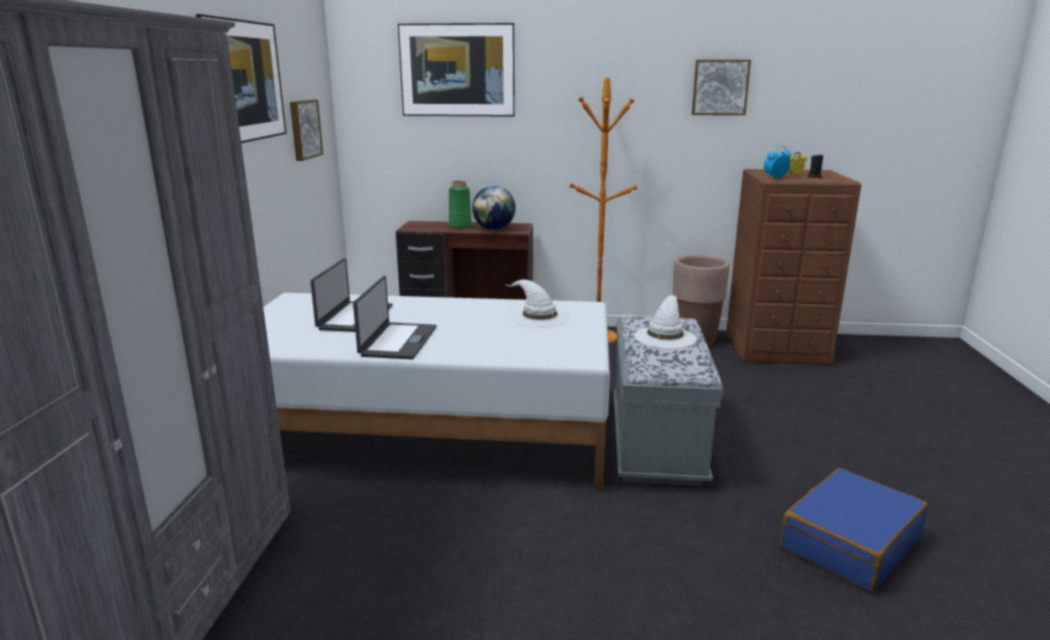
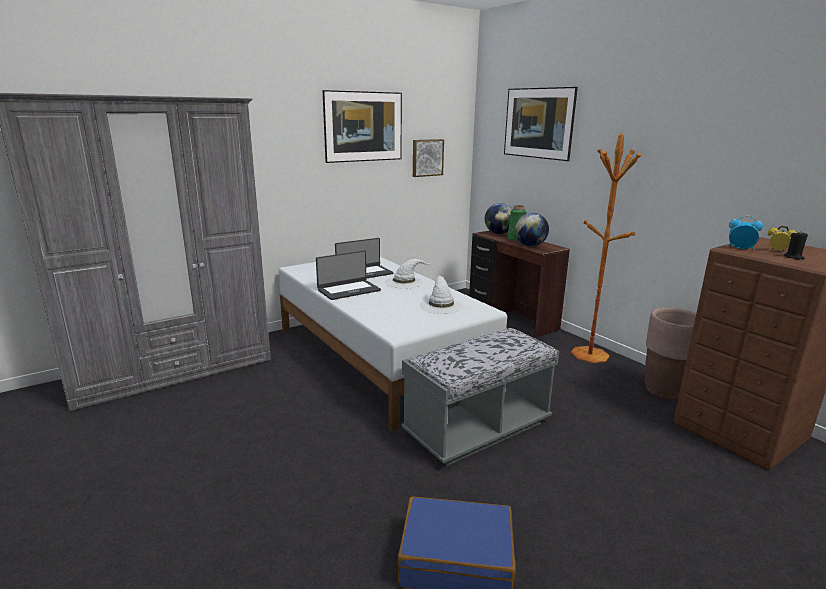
camera: 50 degrees right, 0 degrees up
white hat [634,295,696,349] -> white hat moved to [385,259,431,289]
picture [692,60,751,115] -> none
none -> globe [485,203,512,234]

